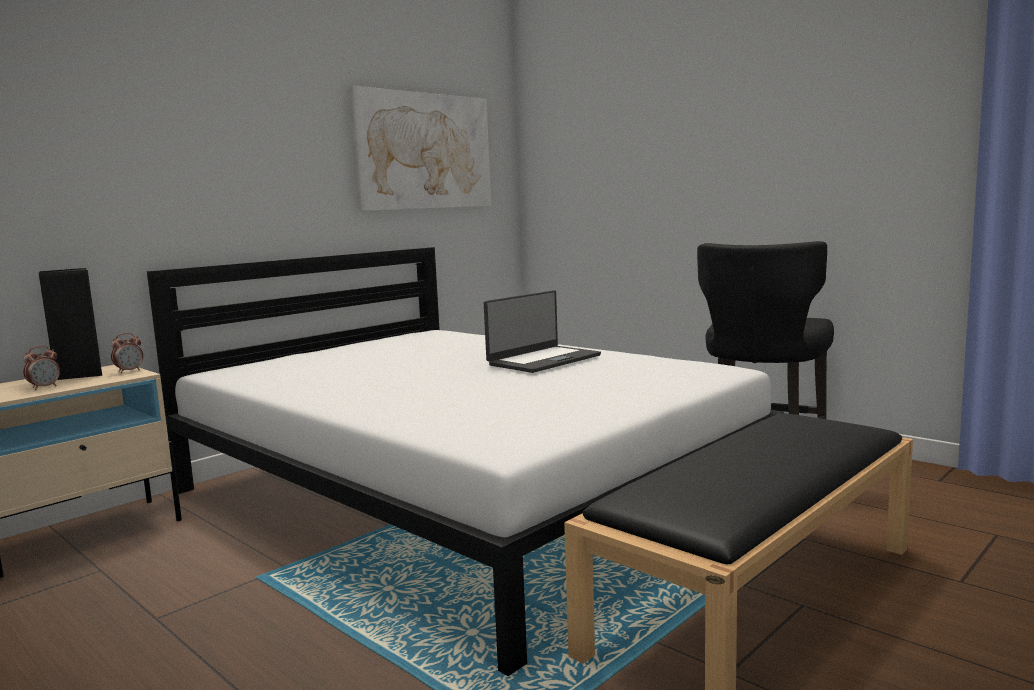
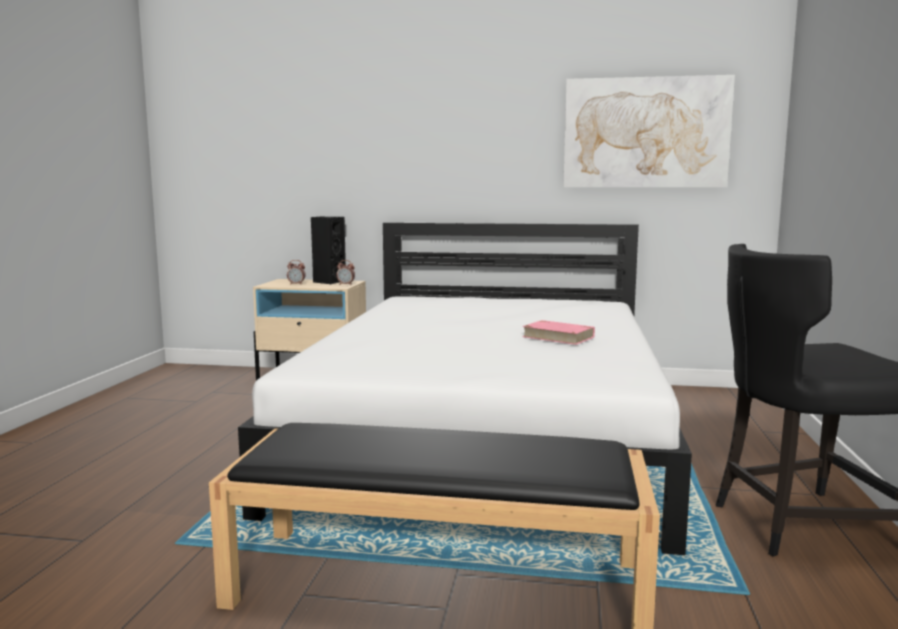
camera: 55 degrees right, 0 degrees up
laptop [484,290,601,373] -> pink book [522,320,595,345]

